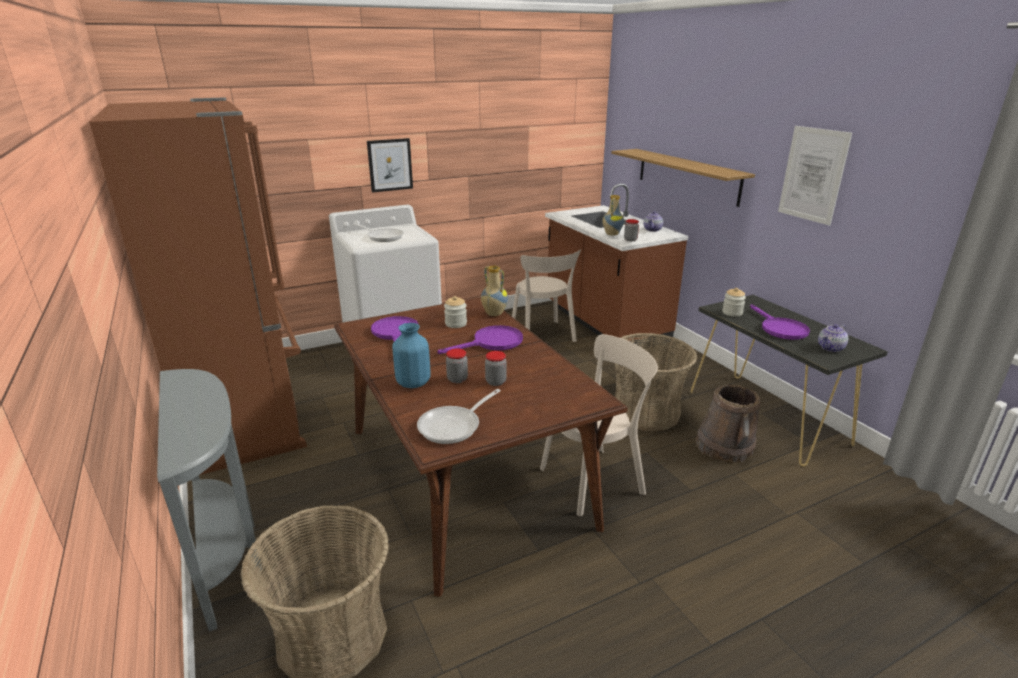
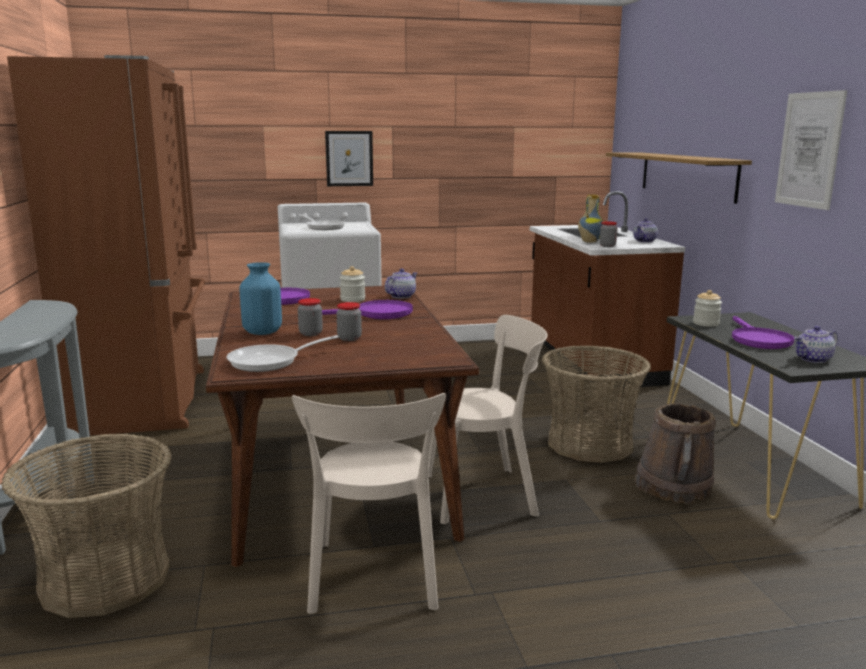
camera: 15 degrees right, 10 degrees down
vase [481,266,508,316] -> teapot [385,268,417,299]
beige chair [512,249,581,342] -> beige chair moved to [292,393,446,614]

